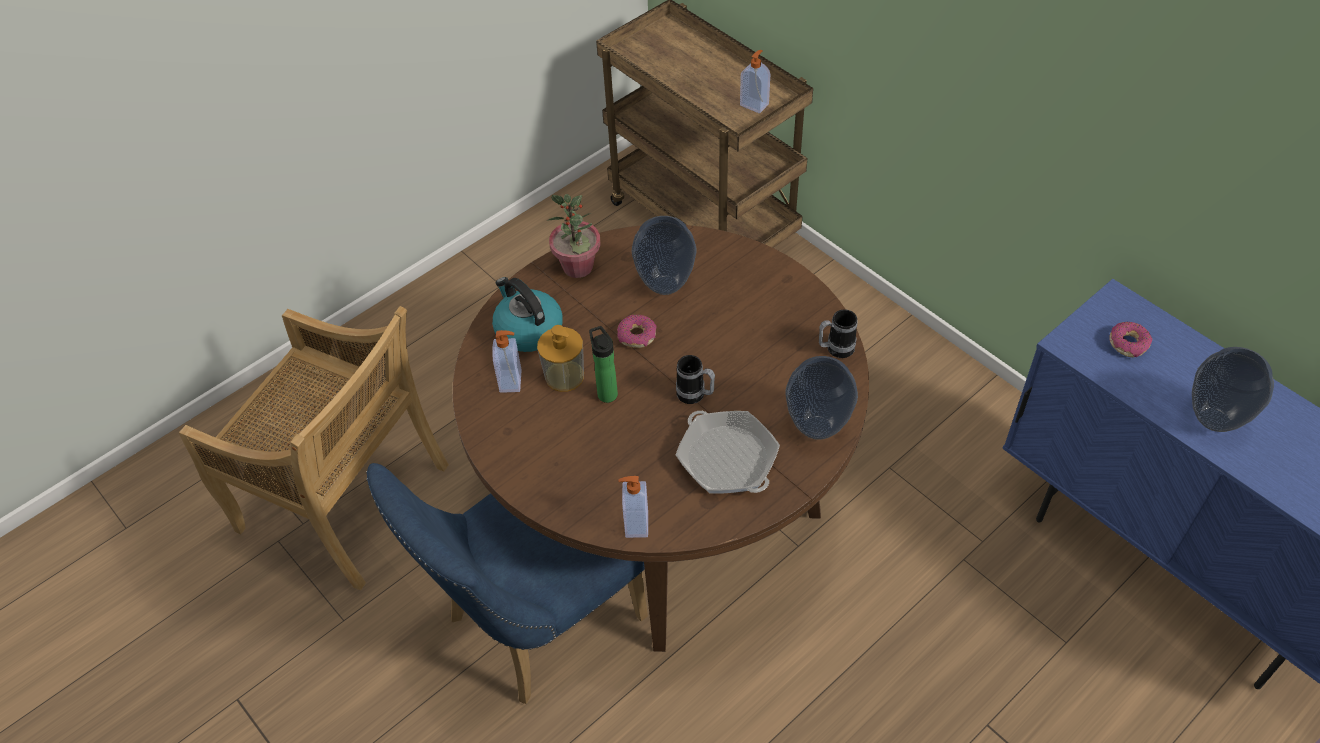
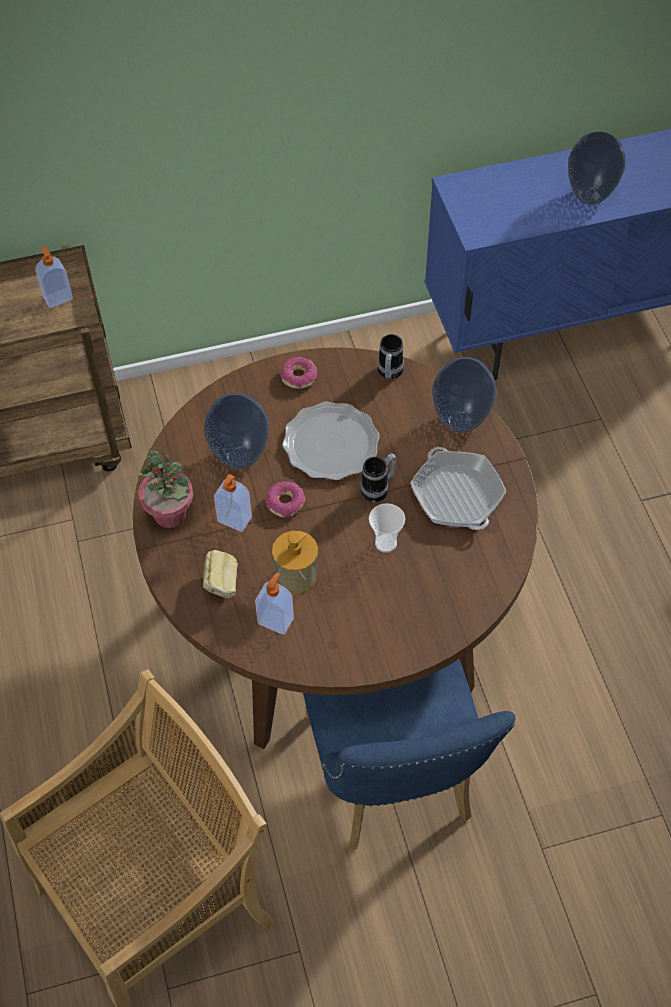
camera: 65 degrees left, 5 degrees up
kettle [492,277,563,352] -> bread [203,550,238,599]
bottle [589,326,618,403] -> none
soap dispenser [618,476,648,538] -> soap dispenser moved to [214,474,252,532]
frying pan [676,411,780,494] -> frying pan turned 75 degrees clockwise [410,447,506,530]
donut [1109,322,1152,357] -> donut moved to [280,357,317,389]
none -> plate [282,402,380,481]
none -> cup [369,503,405,553]

